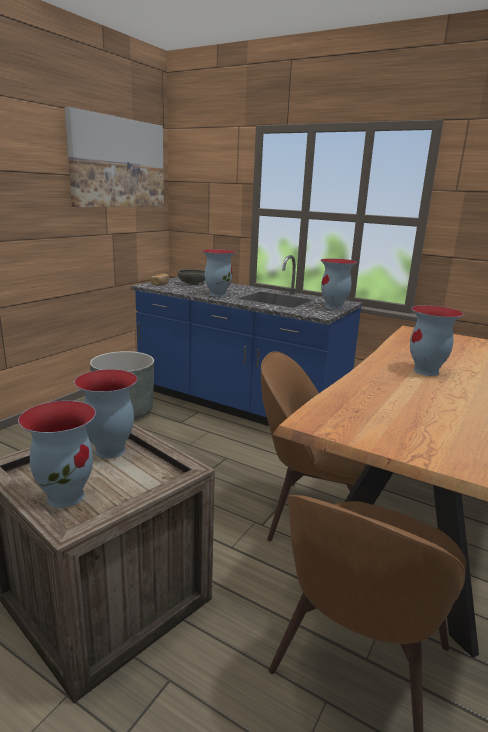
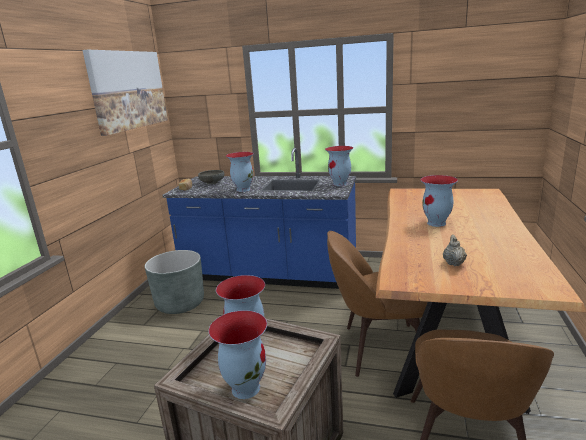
camera: 15 degrees left, 0 degrees up
none -> beige teapot [443,235,467,266]

